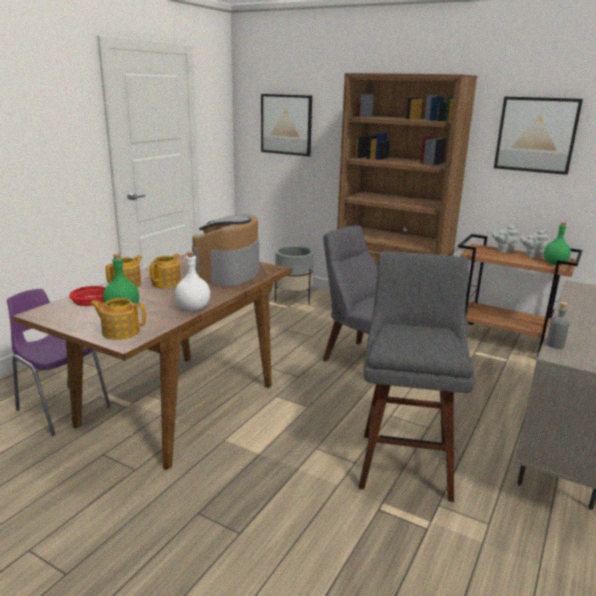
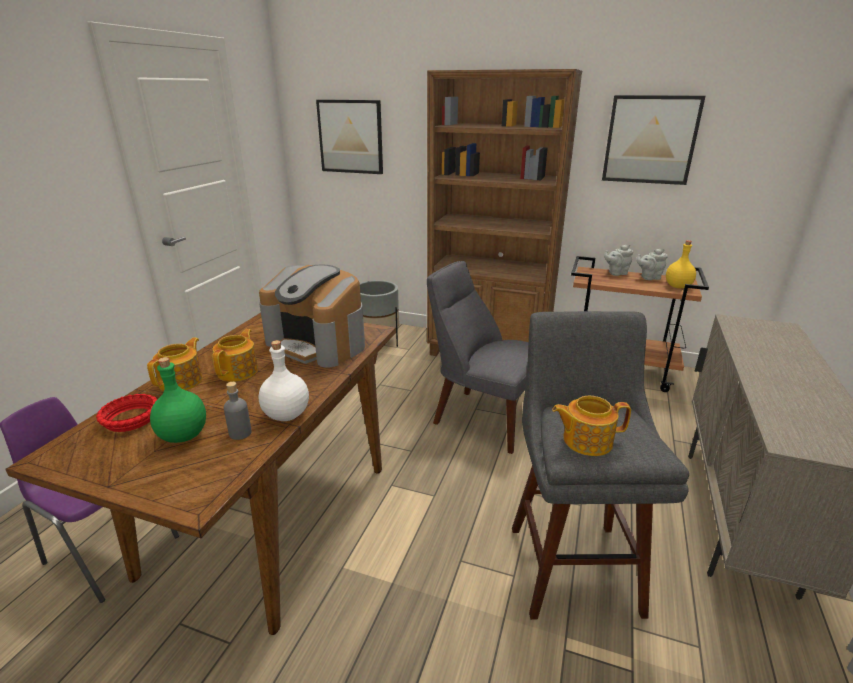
camera: 10 degrees left, 5 degrees up
teapot [90,298,146,340] -> teapot moved to [552,396,631,456]
coffee machine [192,214,259,286] -> coffee machine turned 60 degrees counterclockwise [259,264,365,368]
green bottle [544,222,571,265] -> yellow bottle [666,240,696,288]
grey bottle [546,302,570,349] -> grey bottle moved to [224,382,252,440]

